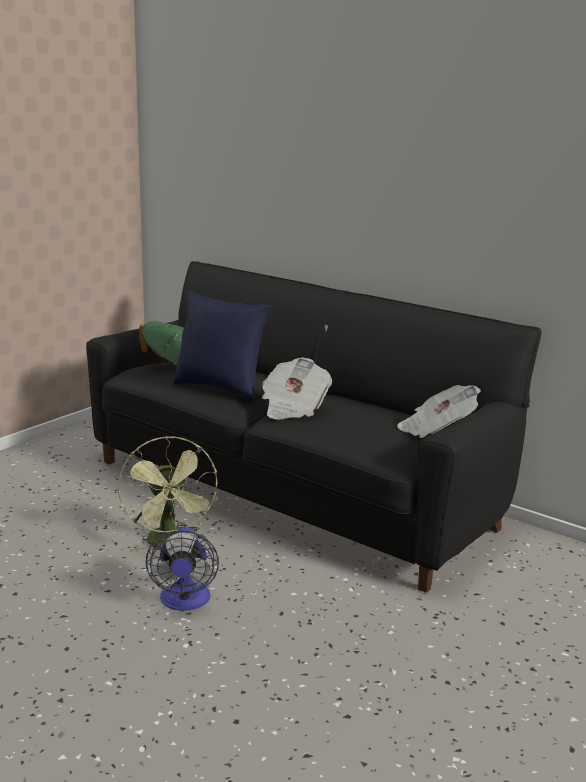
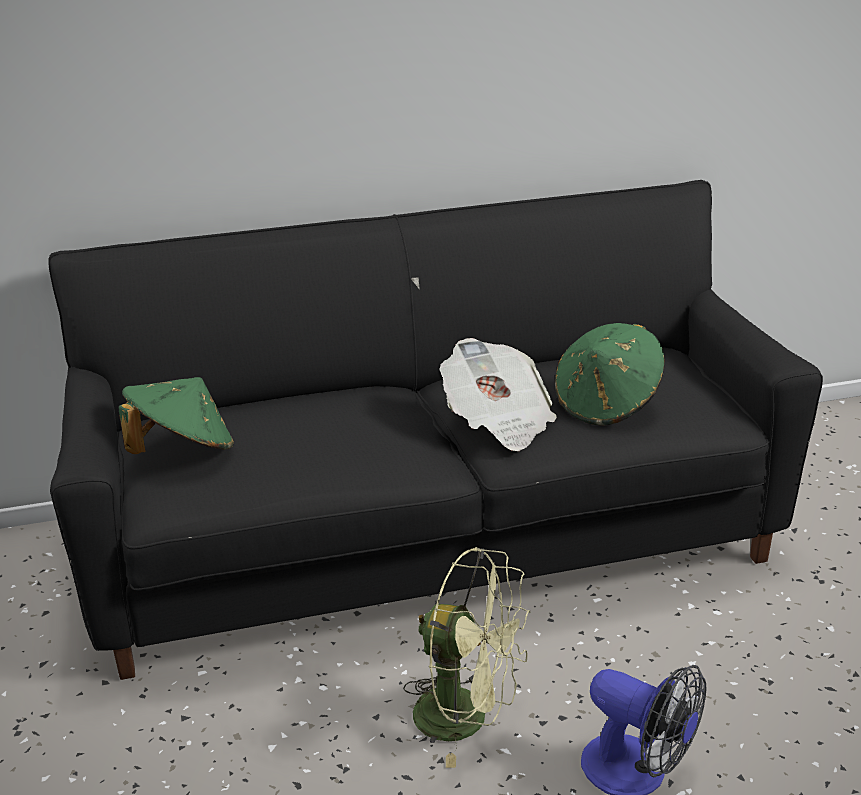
camera: 50 degrees left, 10 degrees up
blue pillow [173,291,271,400] -> none
newspaper [397,385,481,438] -> none
none -> green hat [555,323,665,426]

